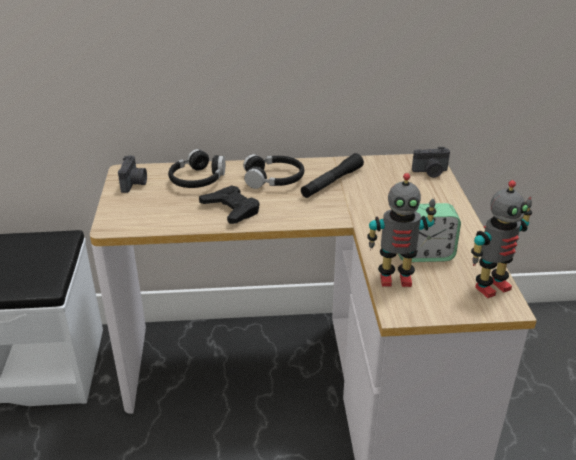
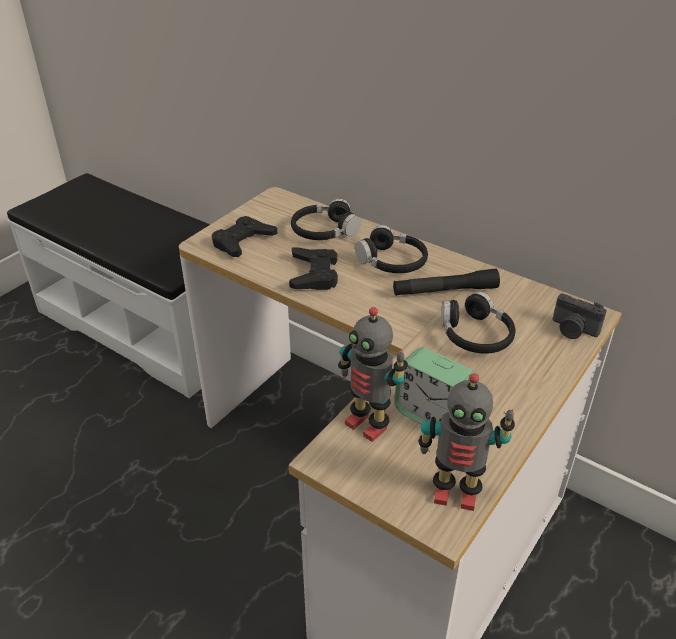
camera: 40 degrees right, 5 degrees up
camera [118,156,147,193] -> none
none -> black game controller [211,216,278,257]
none -> black headphones [441,291,516,354]

